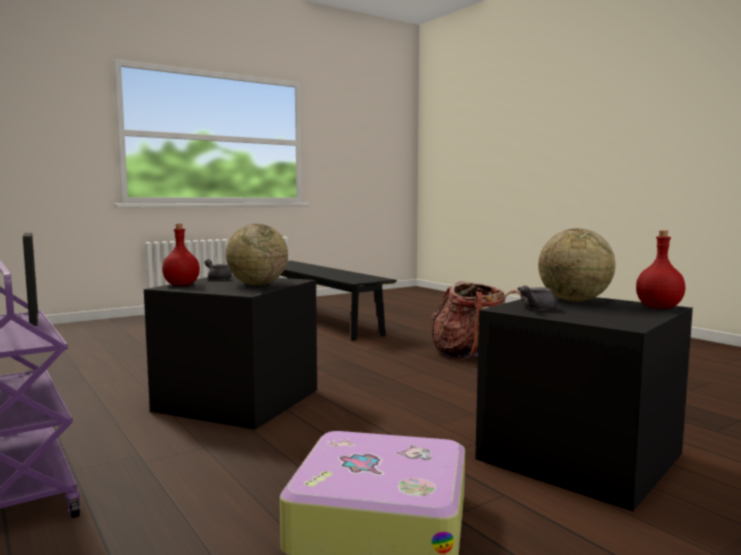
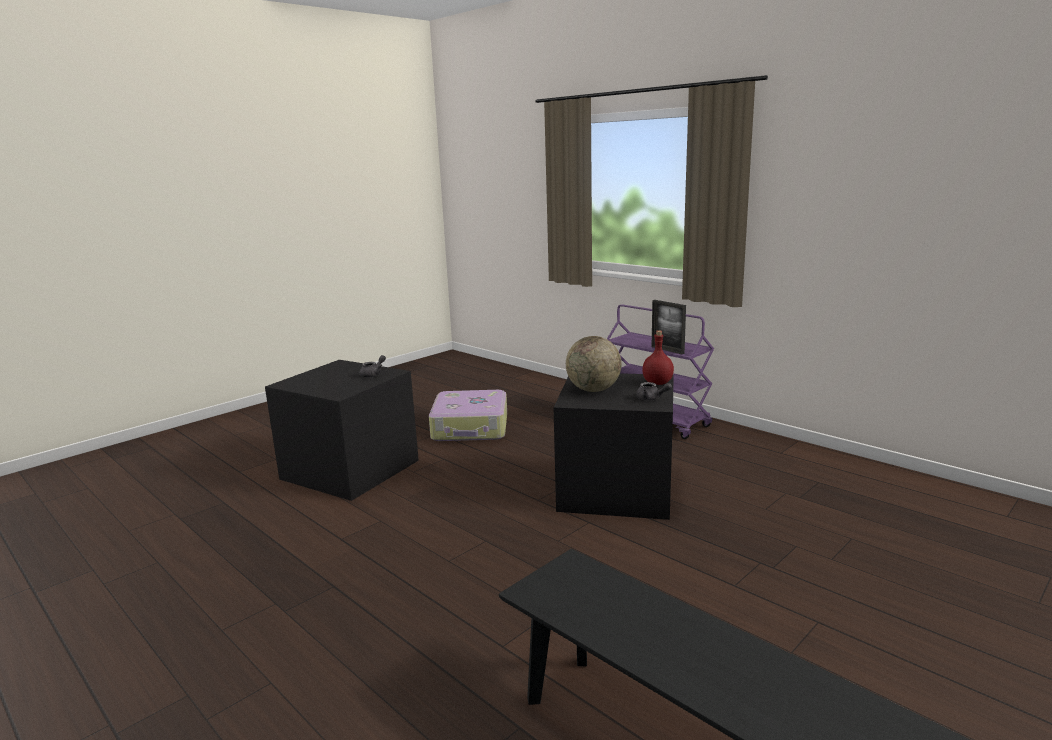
camera: 170 degrees right, 10 degrees up
backpack [432,281,521,361] -> none
globe [538,228,616,302] -> none
red bottle [636,230,685,309] -> none

